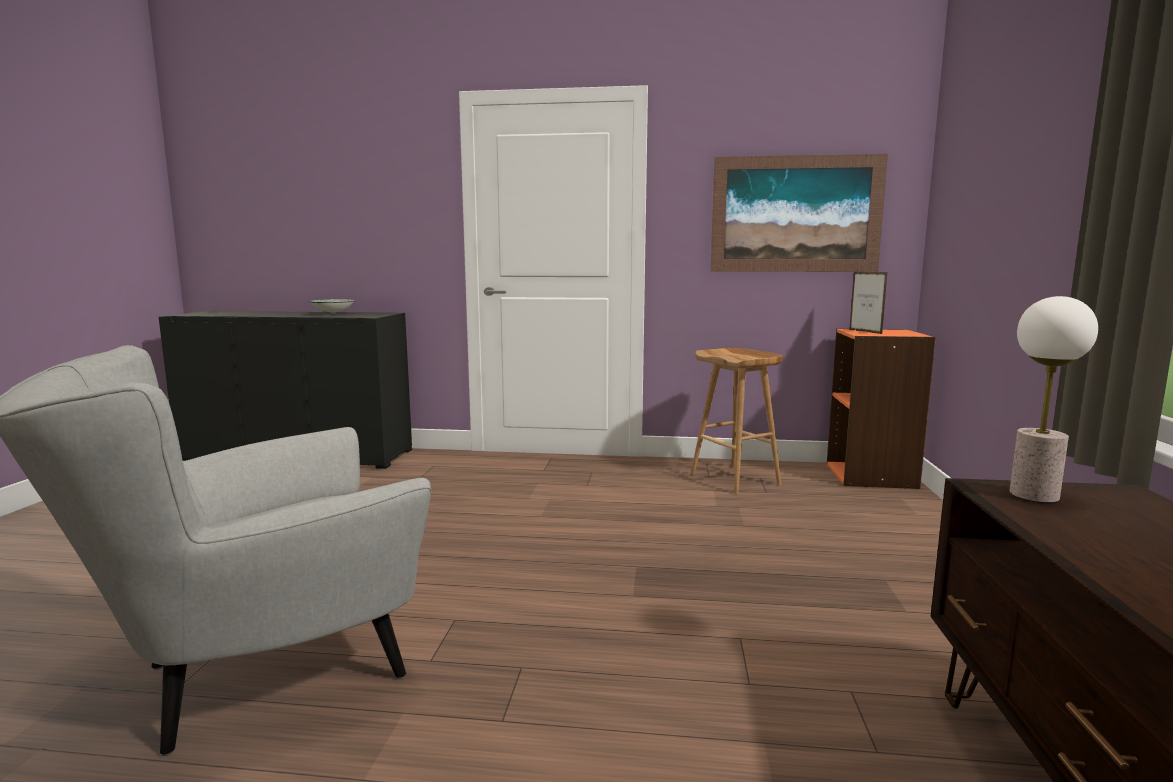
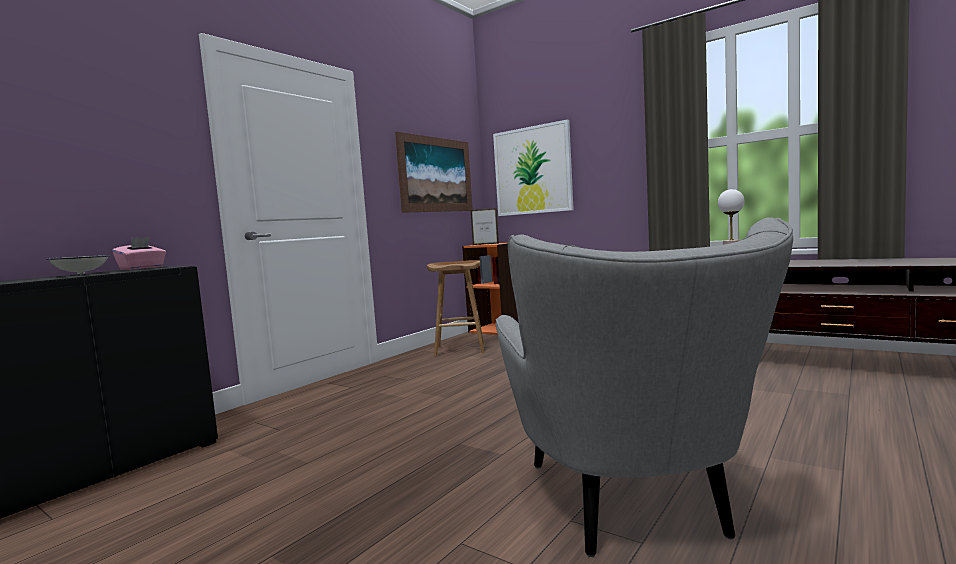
camera: 60 degrees left, 5 degrees down
none -> pink tissue box [112,237,166,270]
none -> picture [493,119,574,216]

